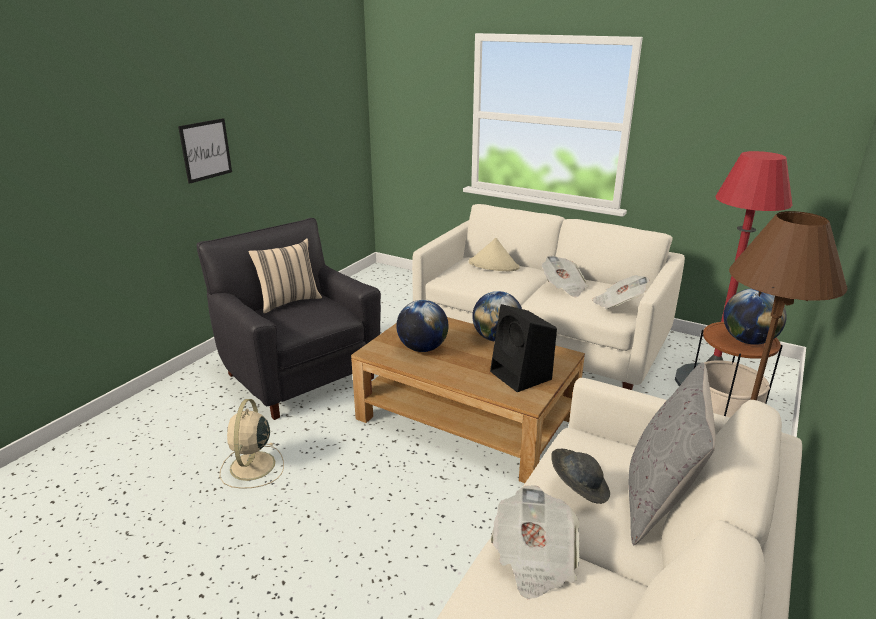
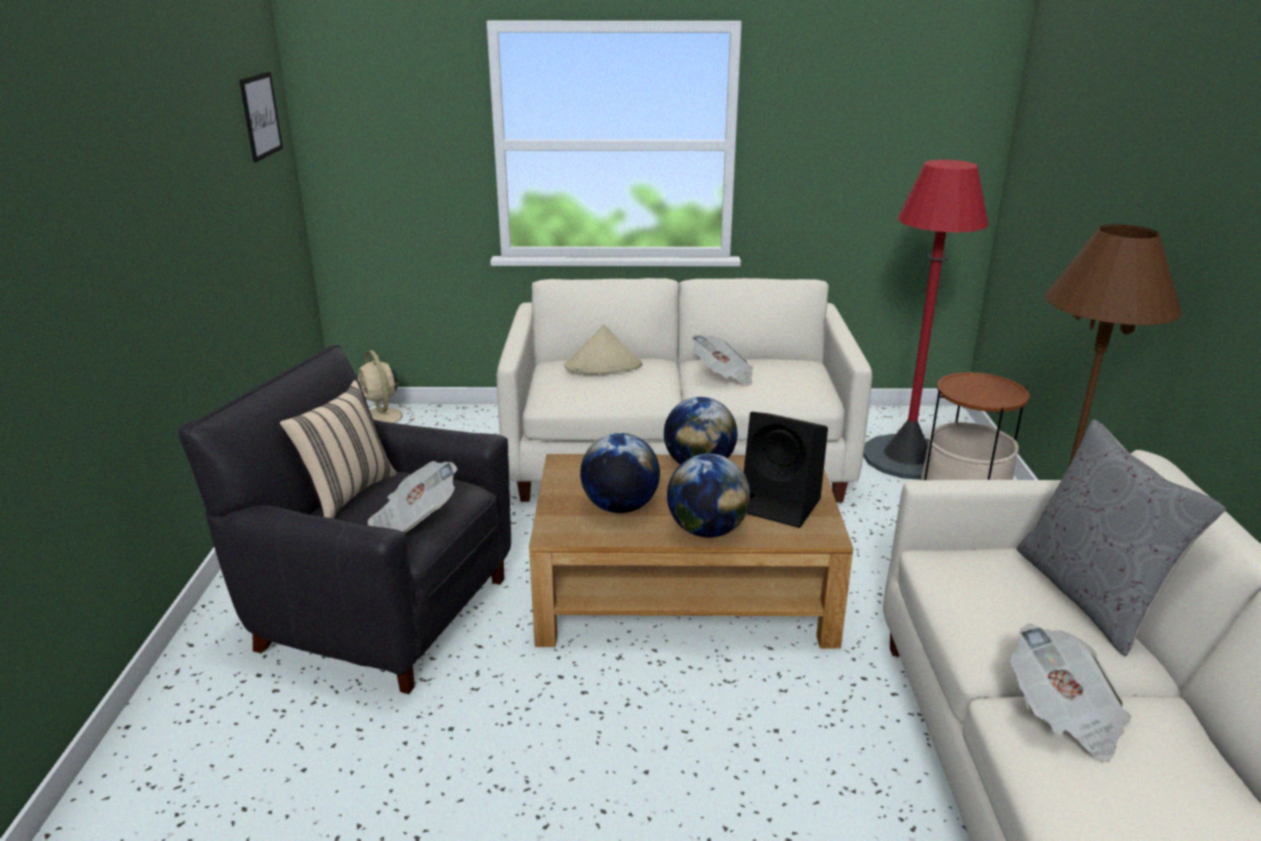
camera: 30 degrees left, 0 degrees up
picture [178,118,232,184] -> picture moved to [239,72,283,162]
beige fan [220,399,284,489] -> beige fan moved to [358,350,414,425]
grey hat [551,449,610,504] -> none
newspaper [592,275,650,309] -> newspaper moved to [367,461,458,532]
globe [723,288,787,345] -> globe moved to [667,454,751,538]

